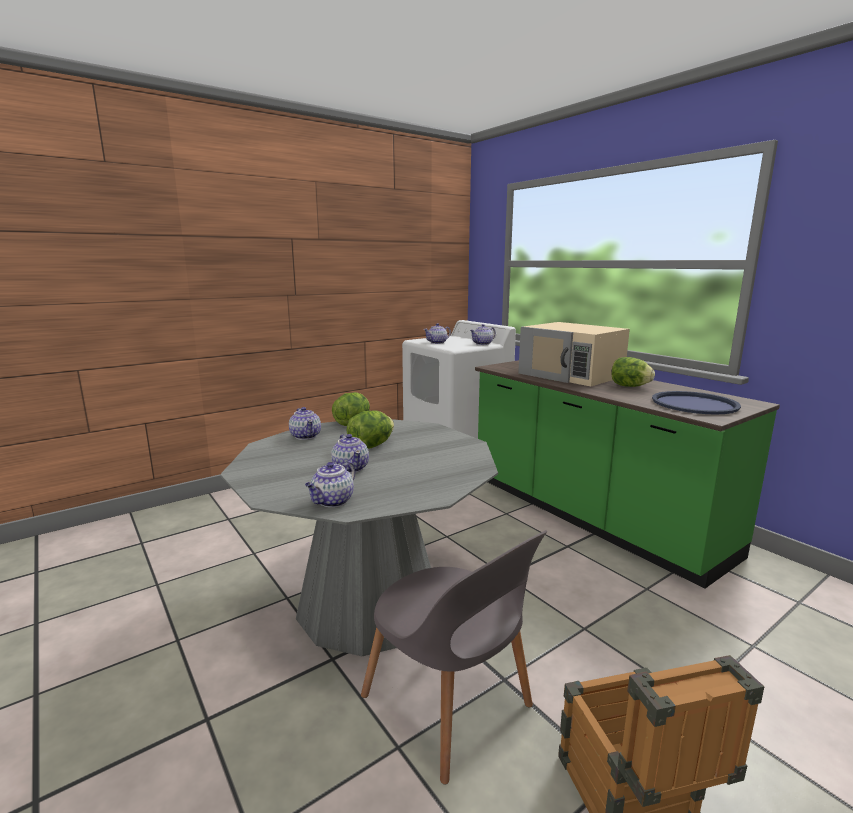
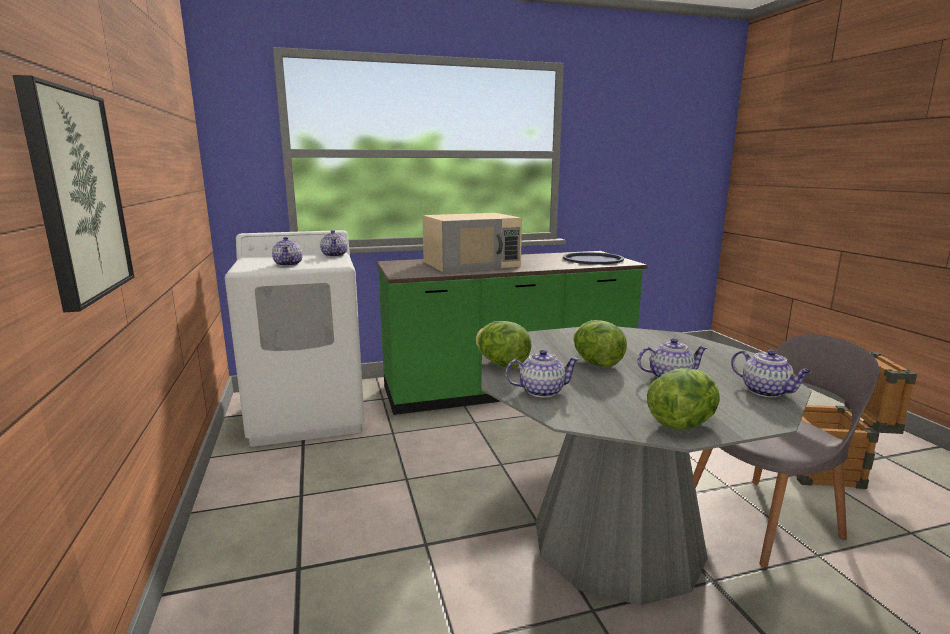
camera: 70 degrees left, 0 degrees up
lettuce [611,357,655,387] -> lettuce moved to [647,368,720,430]
none -> picture [13,75,134,312]

